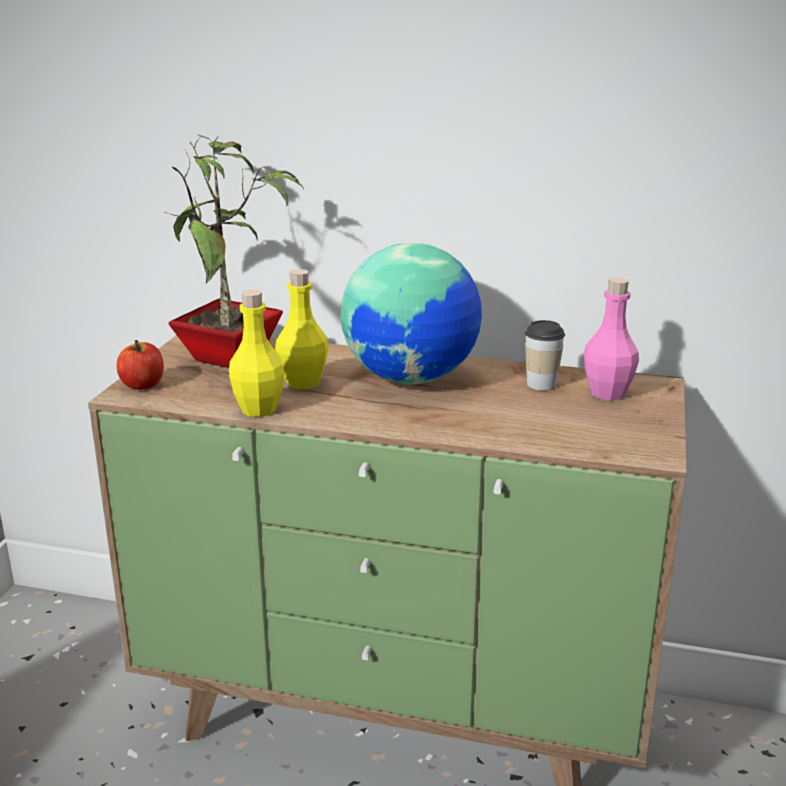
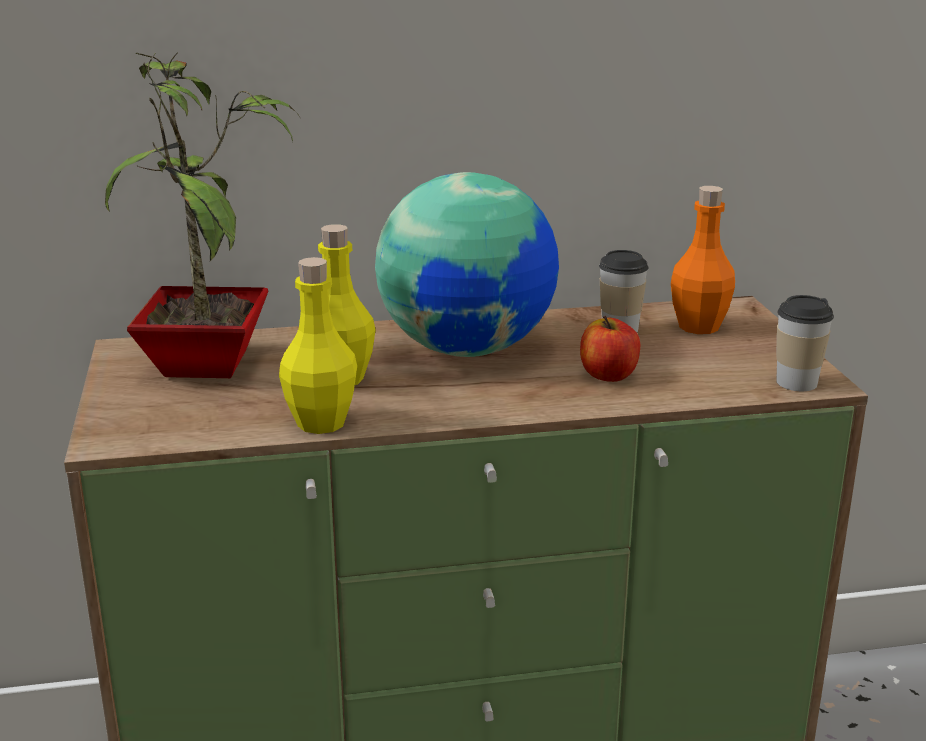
camera: 25 degrees left, 0 degrees up
apple [116,340,164,390] -> apple moved to [580,316,640,382]
pink bottle [583,277,639,401] -> orange bottle [671,186,735,334]
none -> cup [776,295,834,391]

